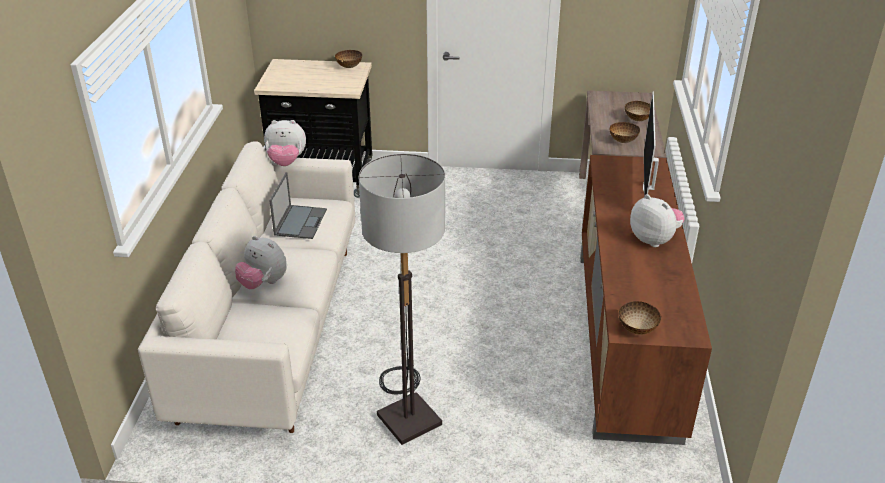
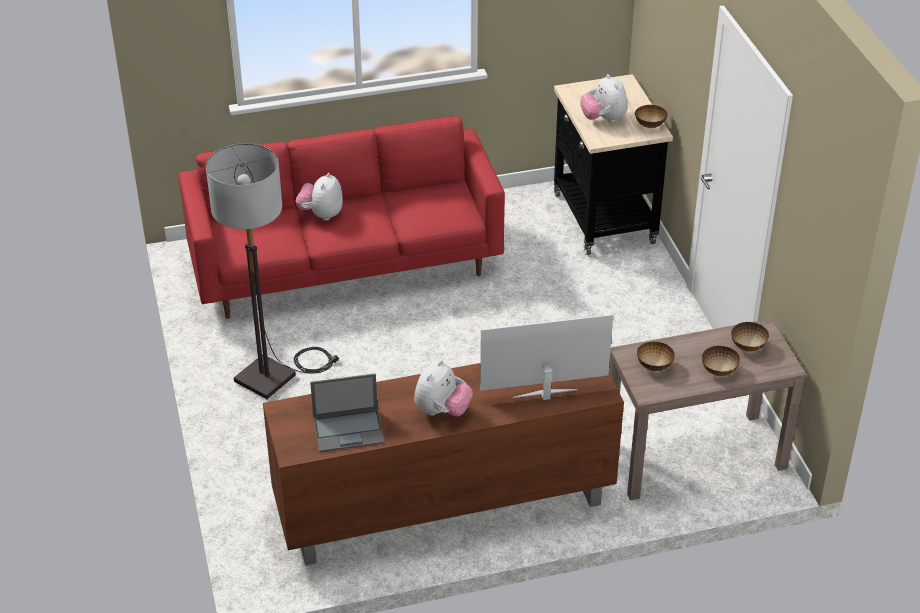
camera: 70 degrees right, 5 degrees up
white sofa [138,141,355,433] -> red sofa [178,116,505,319]
plush toy [264,120,306,166] -> plush toy moved to [580,74,628,122]
laptop [269,172,327,239] -> laptop moved to [310,373,385,452]
bowl [619,301,662,335] -> bowl moved to [731,322,769,352]

